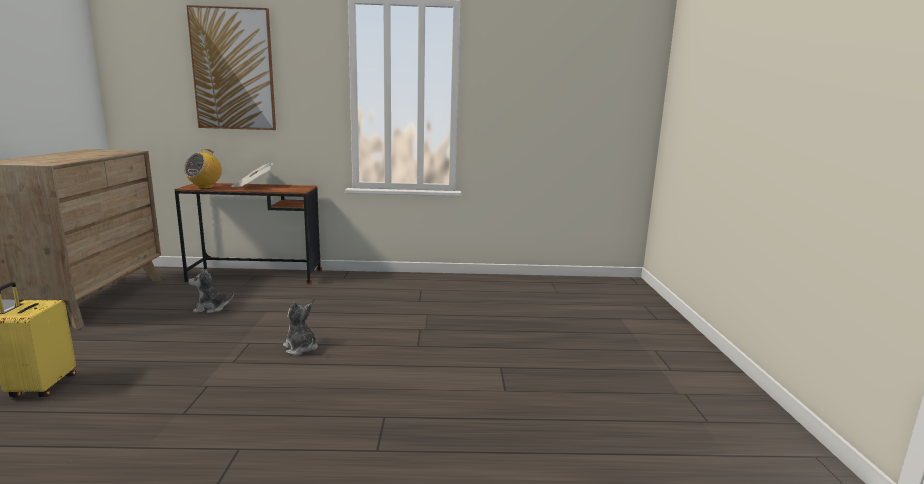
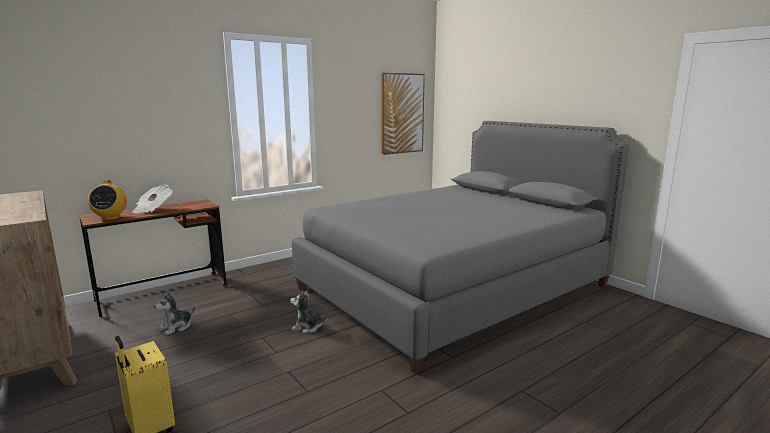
camera: 35 degrees left, 0 degrees up
picture [186,5,276,130] -> picture moved to [381,73,425,155]
none -> grey bed [292,121,629,374]

